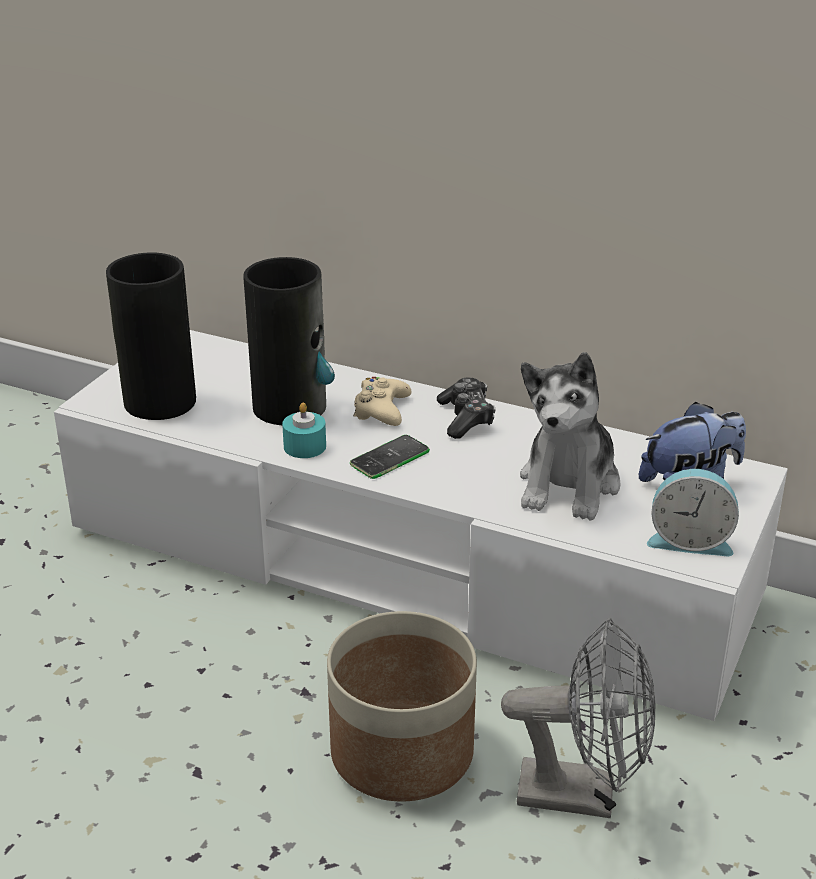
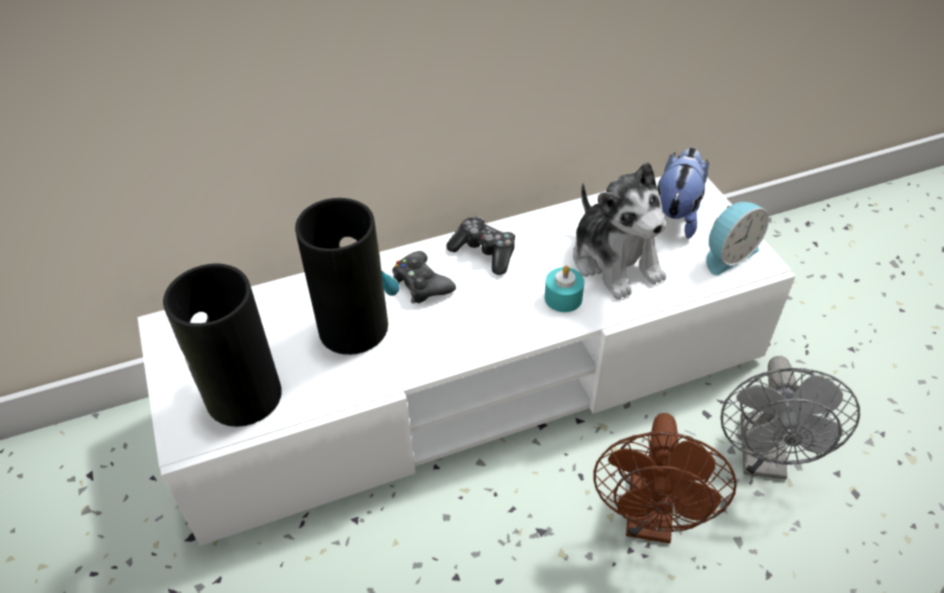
camera: 45 degrees left, 15 degrees up
turquoise candle [282,402,326,458] -> turquoise candle moved to [545,266,584,312]
planter [327,611,477,801] -> brown fan [593,413,737,544]
phone [350,435,430,479] -> none
beige game controller [353,377,411,426] -> black game controller [392,251,456,304]
grey fan [501,618,656,818] -> grey fan turned 135 degrees clockwise [721,356,860,480]

